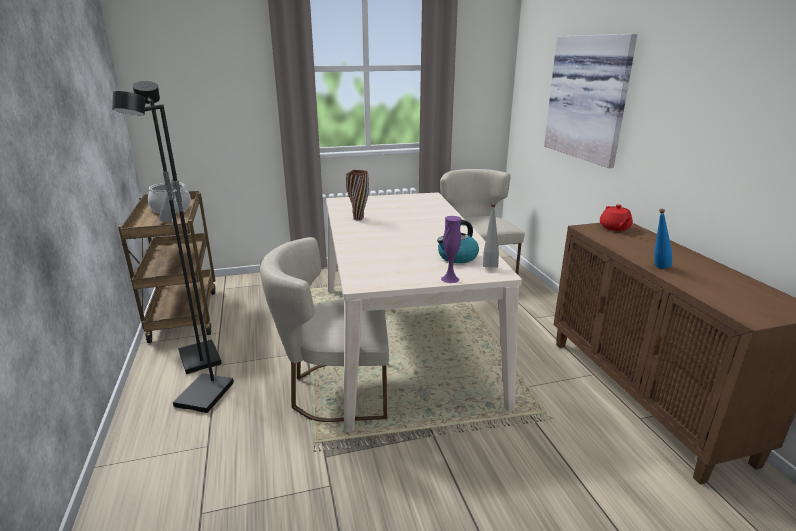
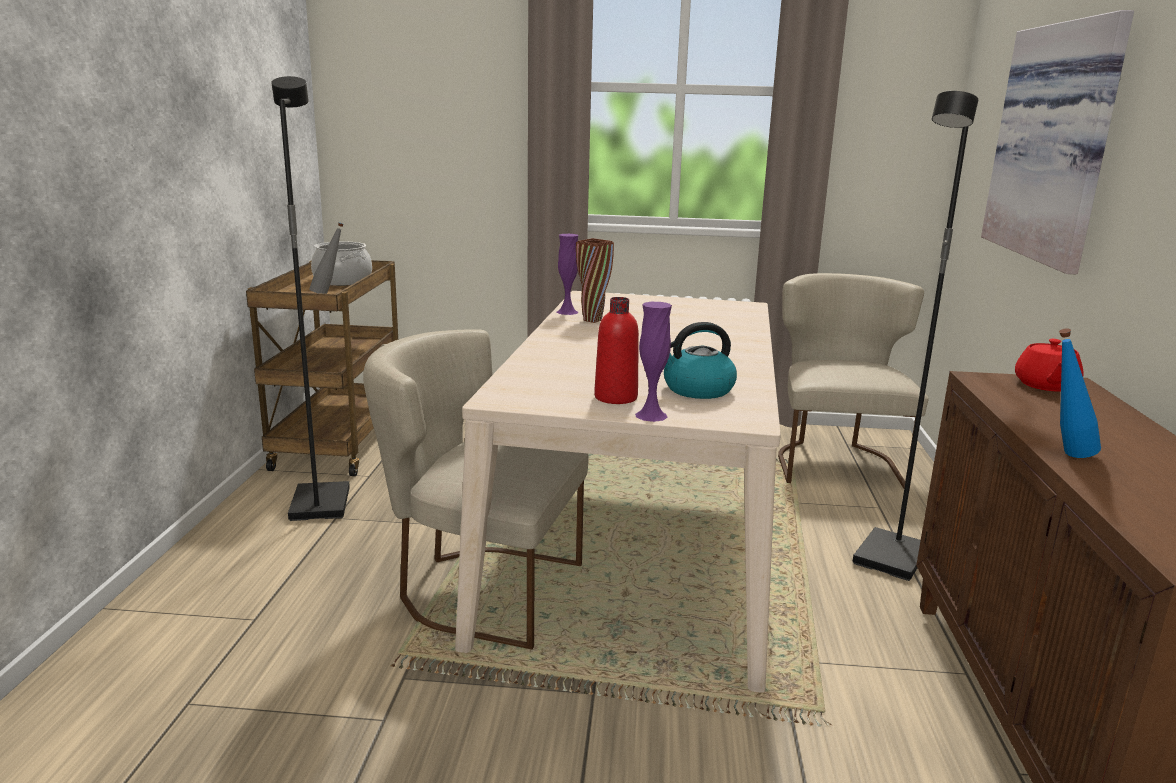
camera: 20 degrees right, 5 degrees down
black floor lamp [112,91,234,413] -> black floor lamp moved to [852,91,978,581]
grey bottle [483,205,499,268] -> none
none -> purple vase [557,234,579,315]
none -> red bottle [594,297,639,404]

